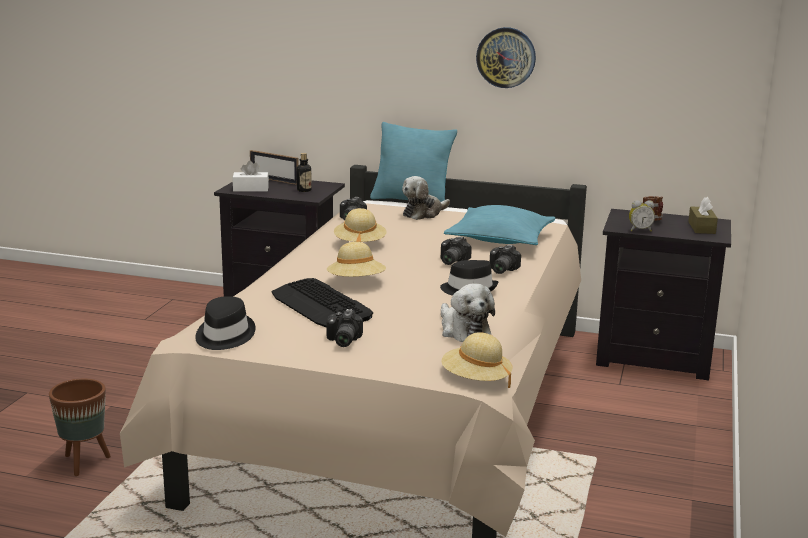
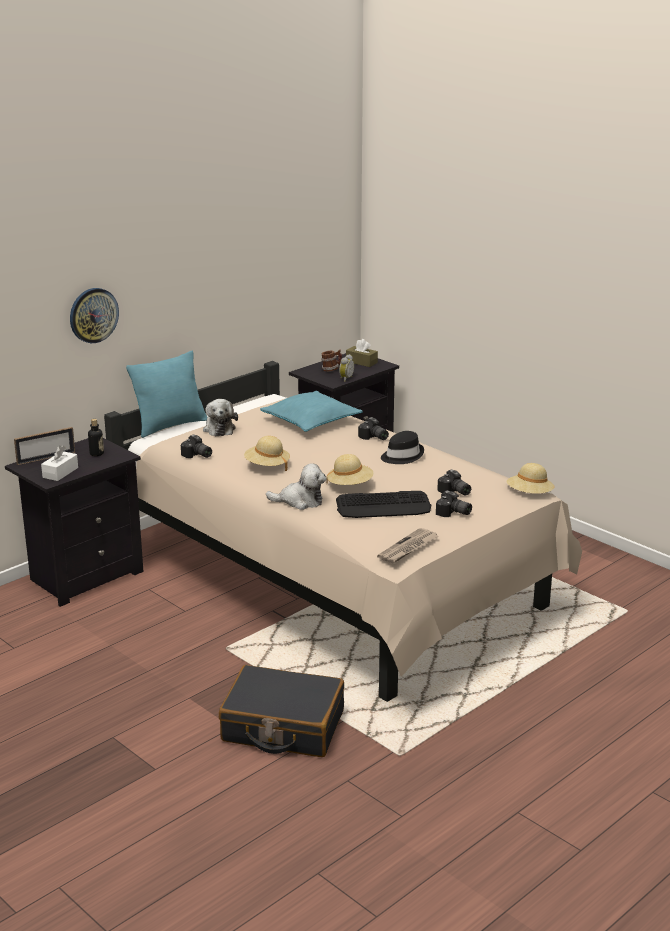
camera: 60 degrees left, 5 degrees up
brown planter [49,379,111,476] -> black suitcase [219,665,344,757]
black hat [195,296,256,350] -> newspaper [377,528,439,563]
camera [441,236,472,265] -> camera moved to [437,469,471,496]
plush toy [441,284,495,342] -> plush toy moved to [266,464,326,510]
wall clock [476,27,536,88] -> wall clock moved to [70,288,119,343]

